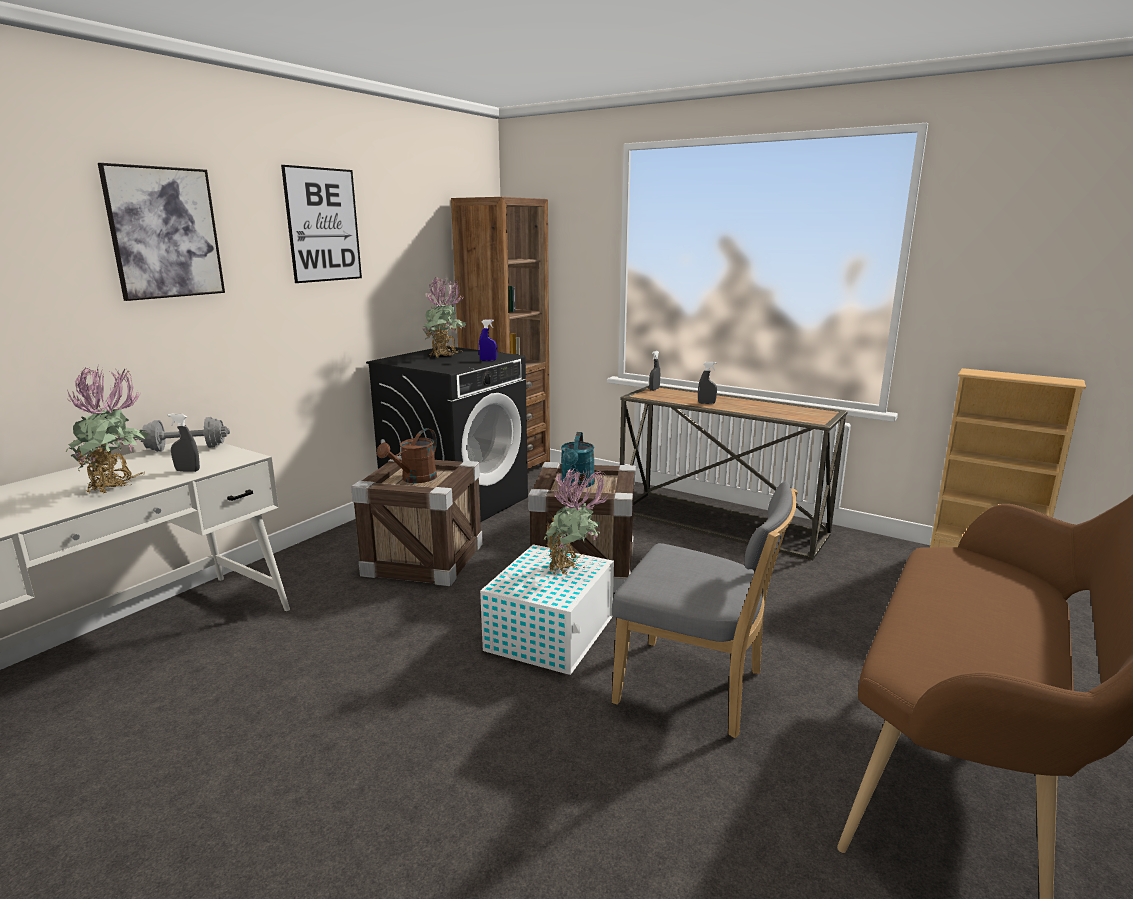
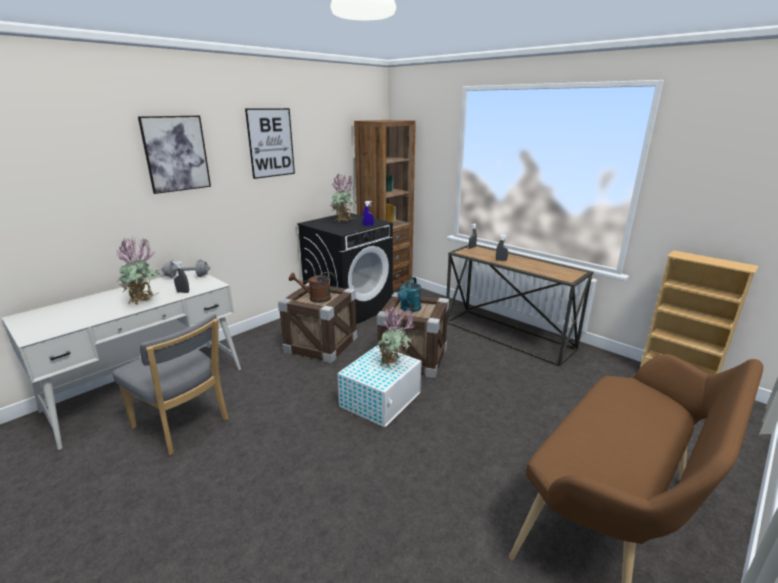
camera: 10 degrees right, 5 degrees up
brown watering can [377,428,437,483] -> brown watering can turned 45 degrees clockwise [289,272,335,303]
grey chair [612,481,798,738] -> grey chair moved to [113,314,228,455]

